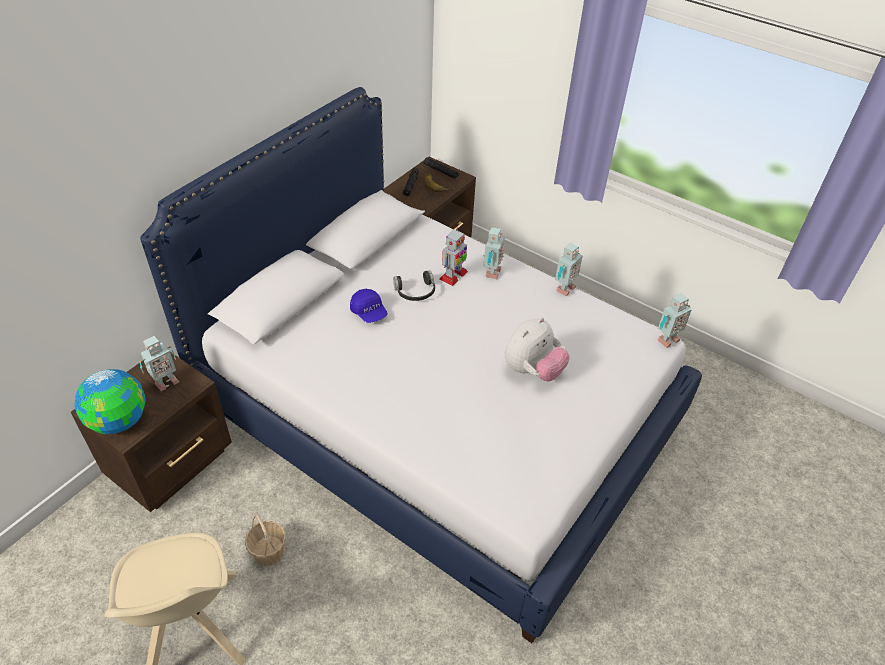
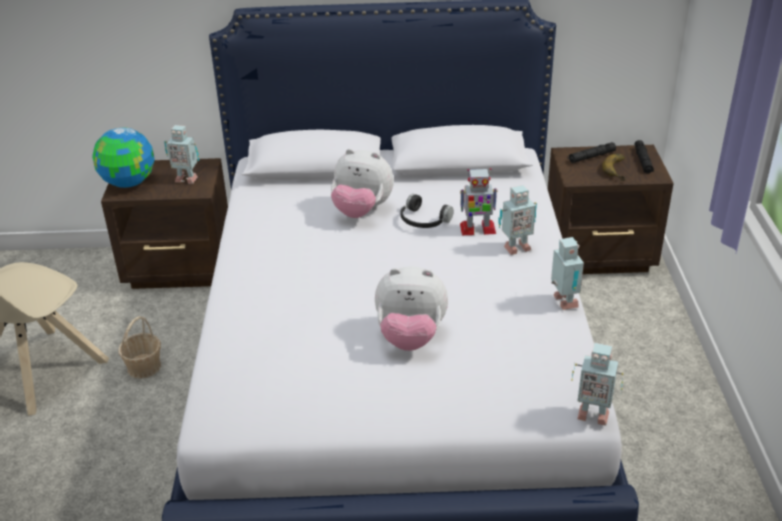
camera: 55 degrees right, 10 degrees down
blue cap [350,289,388,323] -> plush toy [331,149,394,218]
toy robot [555,243,582,296] -> toy robot turned 105 degrees counterclockwise [551,237,584,310]

